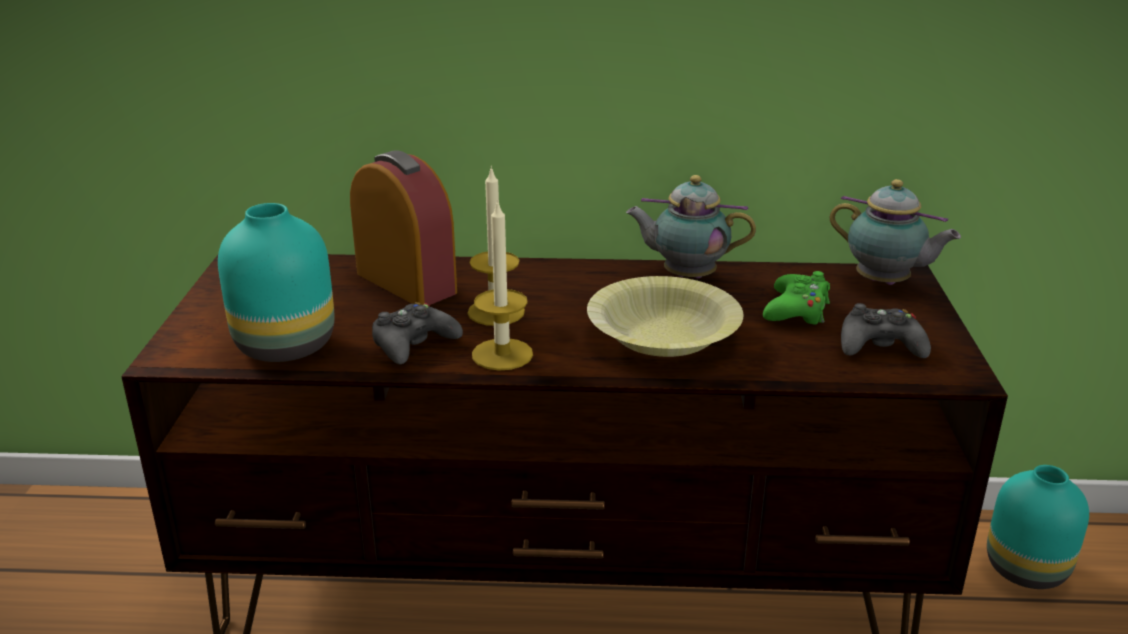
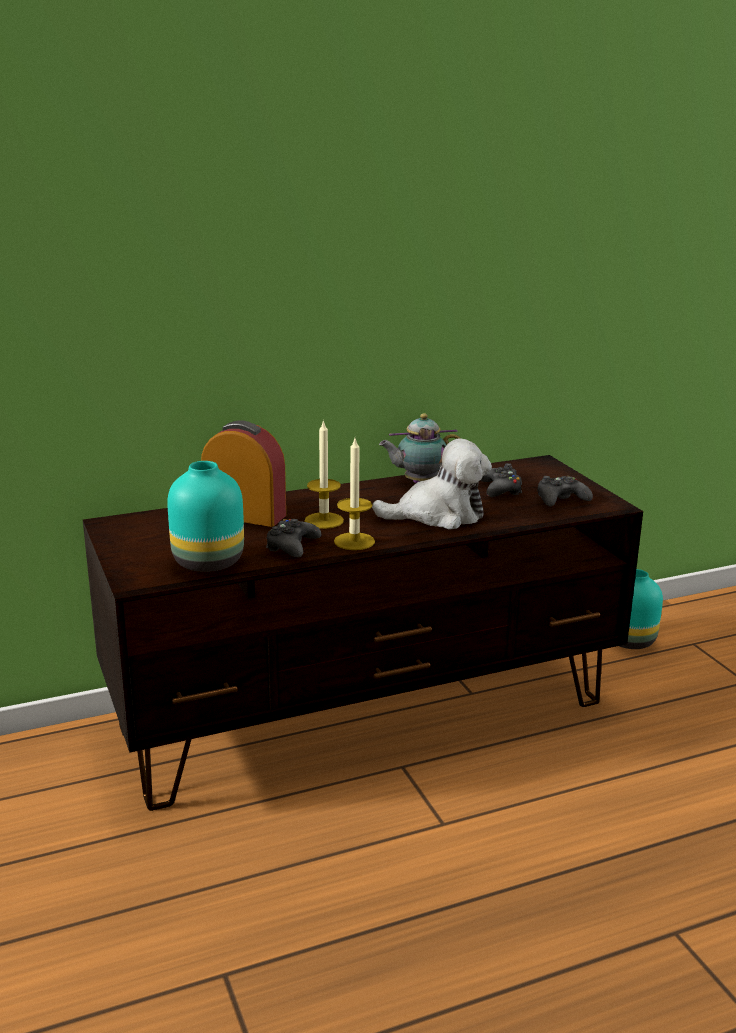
camera: 25 degrees left, 5 degrees down
yellow bowl [587,276,744,357] -> plush toy [372,438,492,530]
green game controller [763,271,830,325] -> black game controller [480,463,522,497]
teapot [829,179,961,285] -> none

